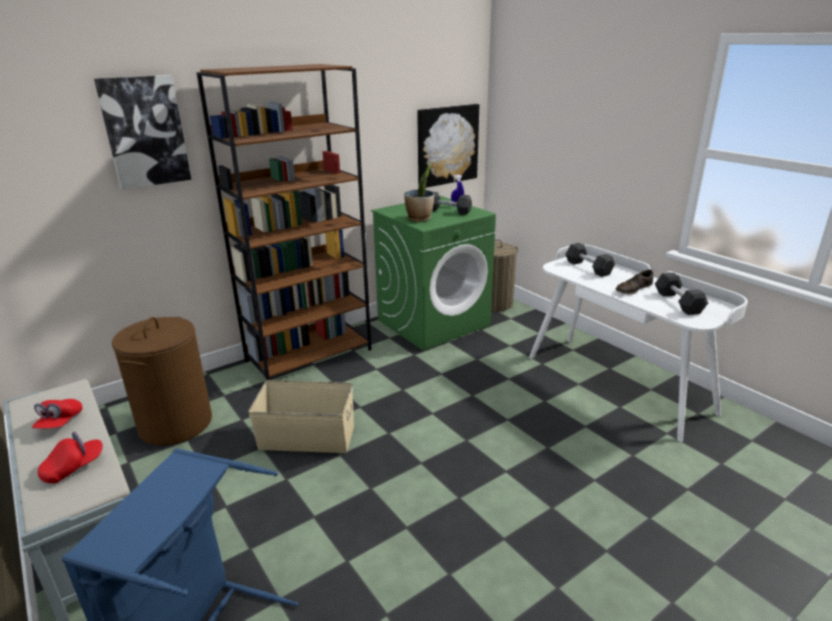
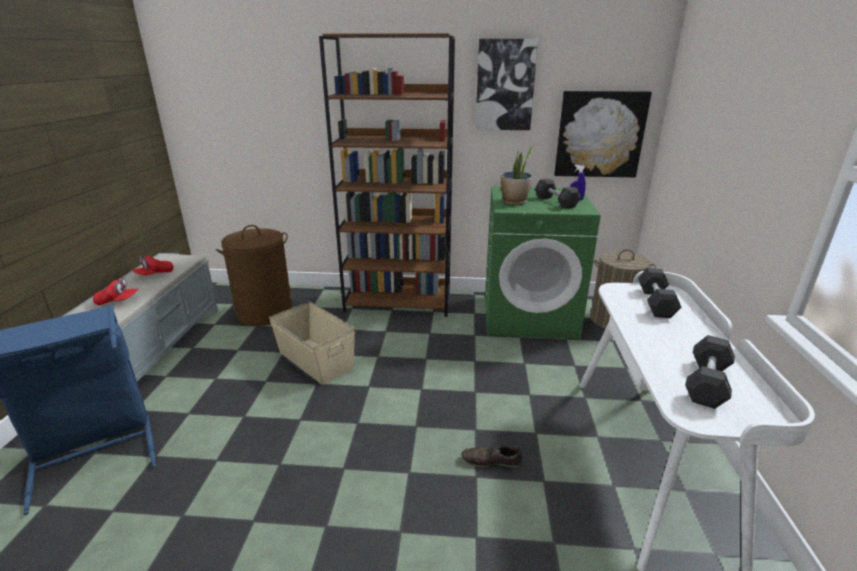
camera: 40 degrees right, 0 degrees up
picture [94,75,191,190] -> picture moved to [475,39,538,130]
brown shoe [615,270,653,295] -> brown shoe moved to [461,446,522,468]

